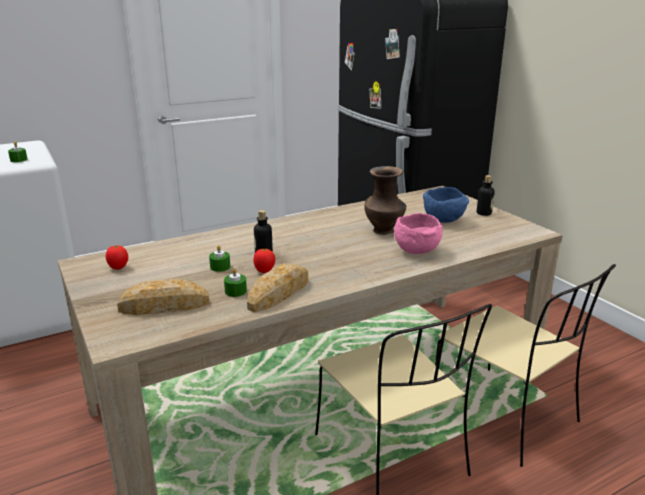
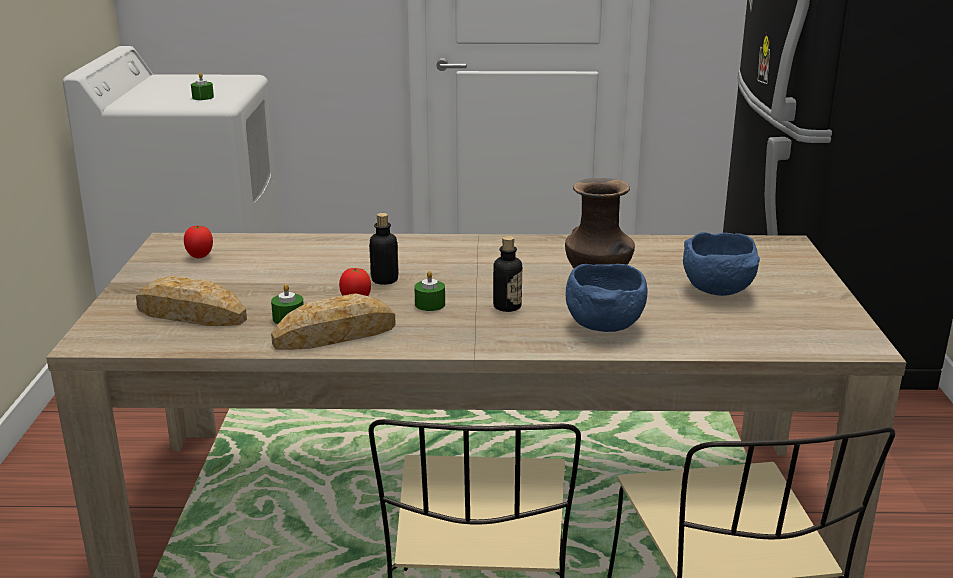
camera: 30 degrees right, 0 degrees up
green candle [209,245,230,272] -> green candle moved to [414,271,445,311]
pink bowl [394,213,443,254] -> blue bowl [566,264,648,332]
bottle [477,175,495,216] -> bottle moved to [493,236,522,312]

